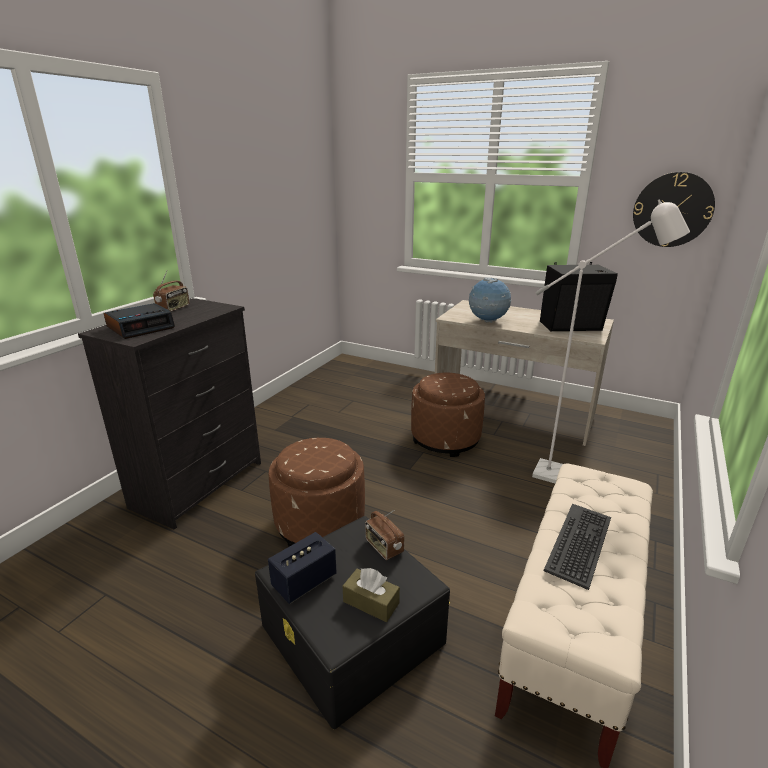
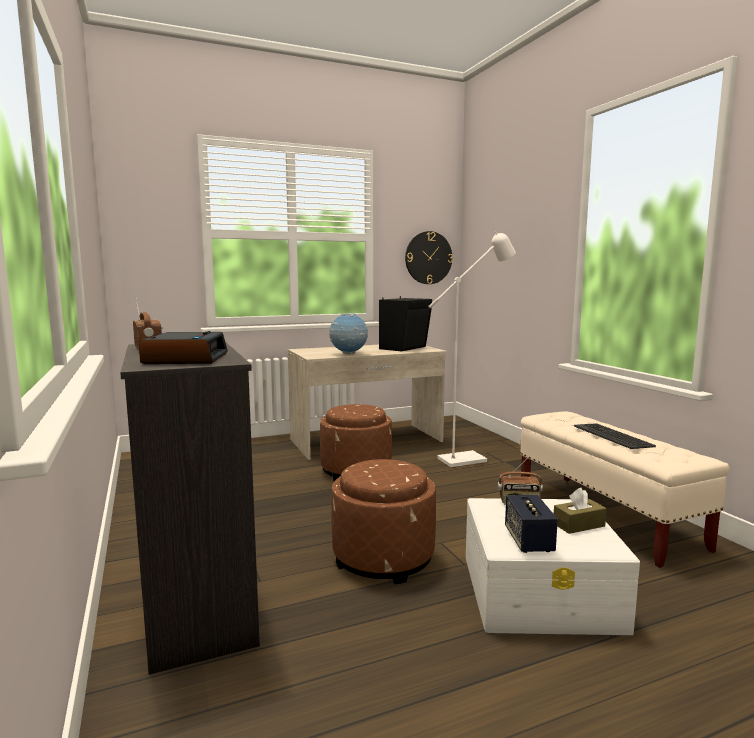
camera: 50 degrees left, 15 degrees down
black storage box [255,516,451,729] -> white storage box [466,498,640,635]

